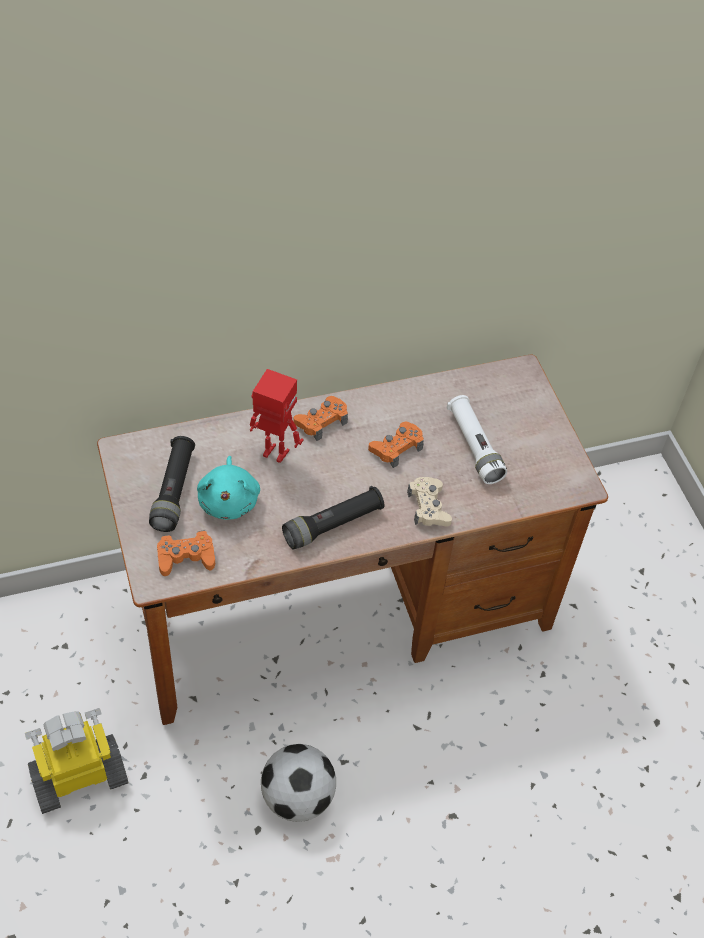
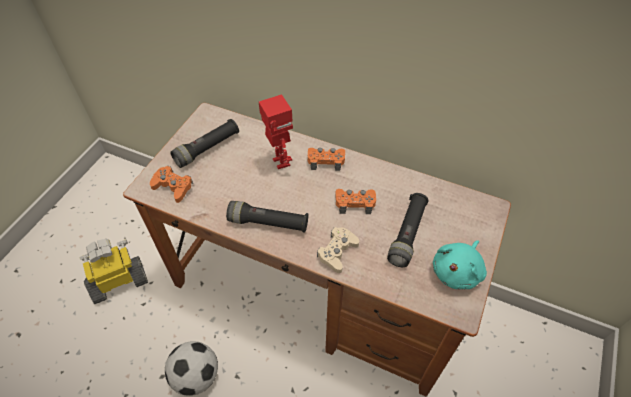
camera: 45 degrees right, 0 degrees up
toy robot [25,708,128,814] -> toy robot turned 45 degrees counterclockwise [79,239,148,304]
turquoise plush toy [197,456,260,520] -> turquoise plush toy moved to [433,240,487,289]
white flashlight [447,395,507,484] -> black flashlight [387,193,429,267]

